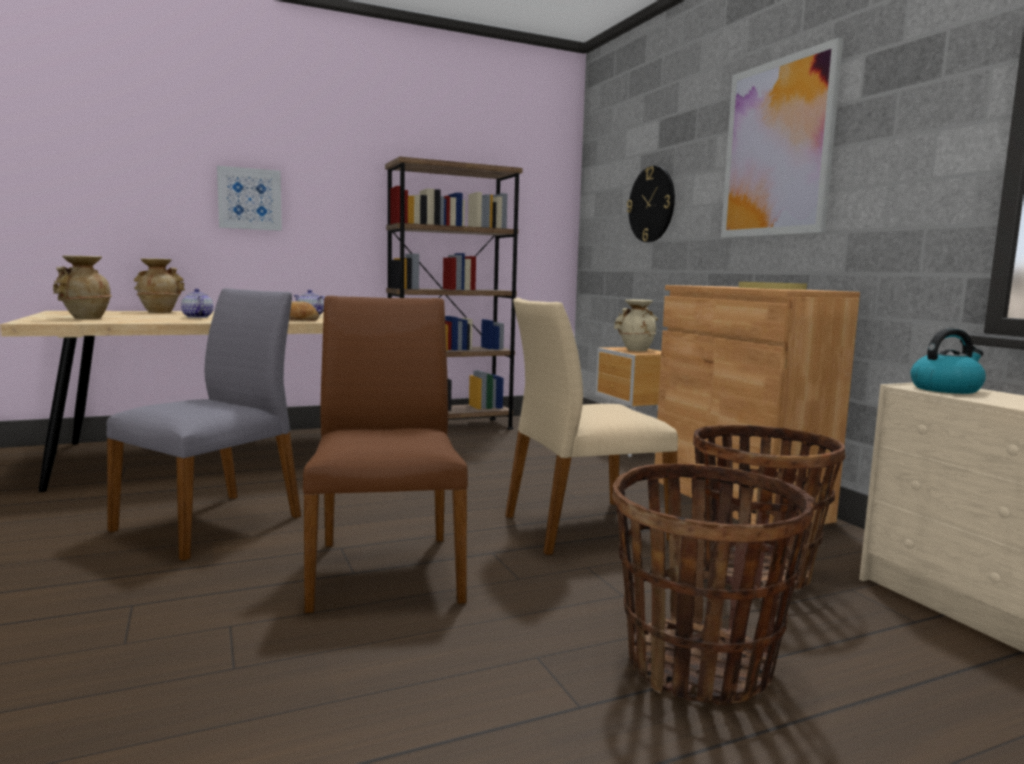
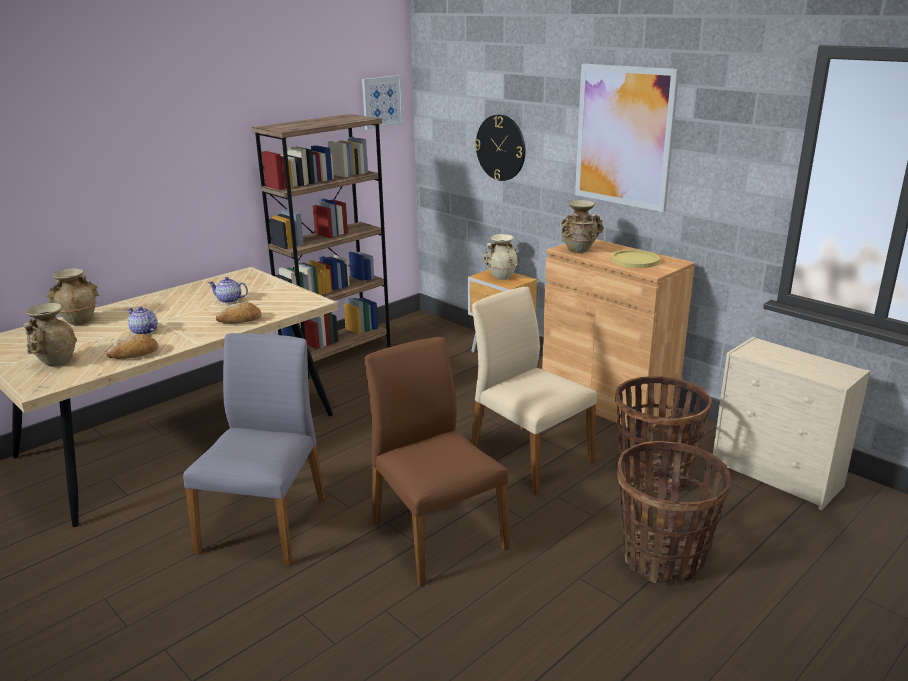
camera: 20 degrees left, 15 degrees up
picture [217,166,282,231] -> picture moved to [362,75,404,130]
beige chair [505,298,678,555] -> beige chair turned 90 degrees clockwise [471,287,597,496]
kettle [911,328,986,394] -> none
none -> bread [106,334,158,359]
none -> beige vase [561,200,603,253]

